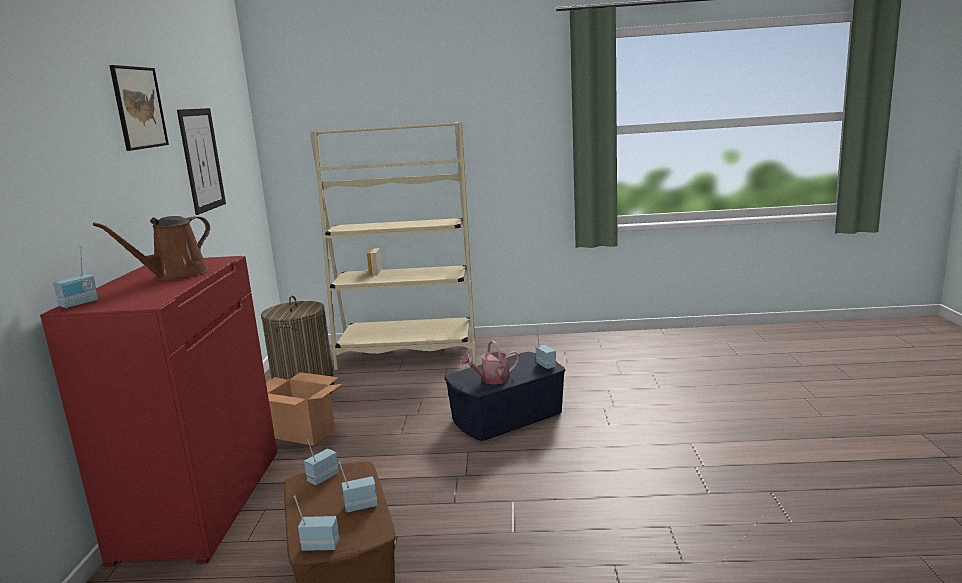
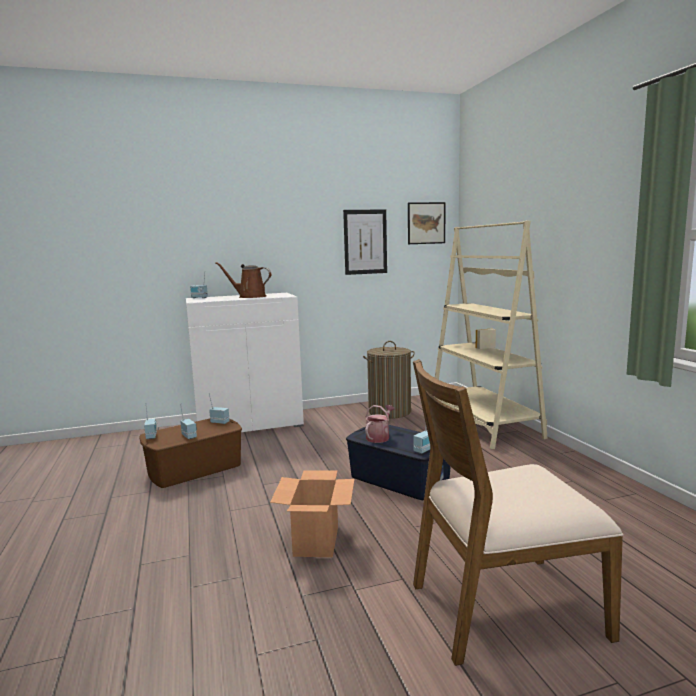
camera: 70 degrees right, 5 degrees down
red cabinet [40,256,277,567] -> white cabinet [186,293,304,432]
picture [109,65,169,151] -> picture moved to [408,202,445,244]
cardboard box [266,372,342,446] -> cardboard box moved to [270,470,354,557]
watering can [460,340,519,385] -> watering can turned 75 degrees clockwise [365,405,395,443]
none -> brown chair [413,359,624,666]

